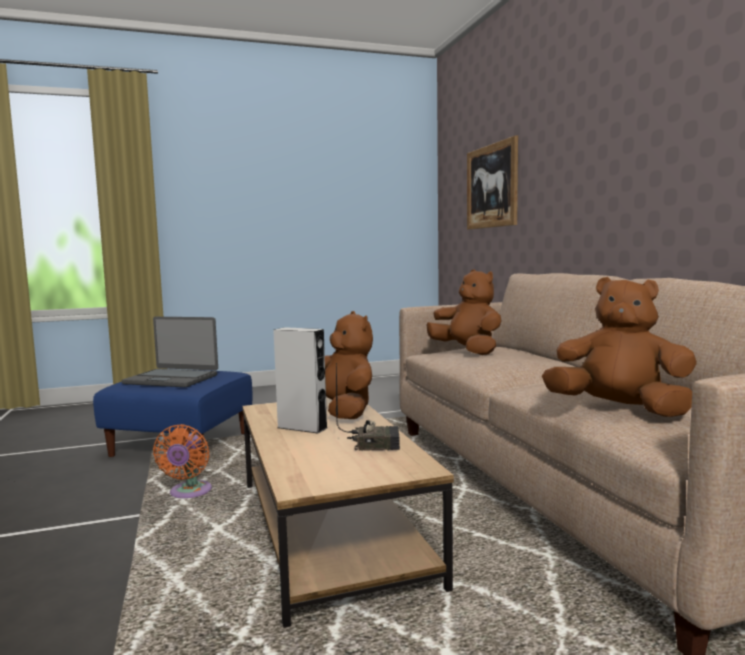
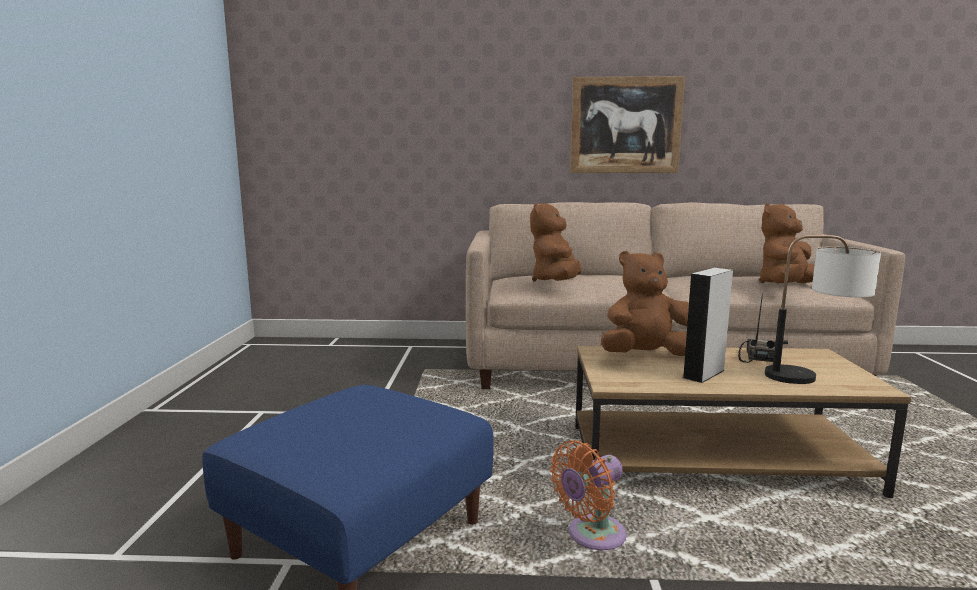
camera: 70 degrees left, 5 degrees up
laptop [122,317,218,387] -> none
orange fan [153,424,212,498] -> orange fan turned 120 degrees clockwise [550,440,627,550]
brown plush toy [426,269,502,355] -> brown plush toy turned 60 degrees counterclockwise [530,203,582,282]
picture [467,135,518,230] -> picture moved to [570,76,685,173]
none -> table lamp [765,235,881,384]

